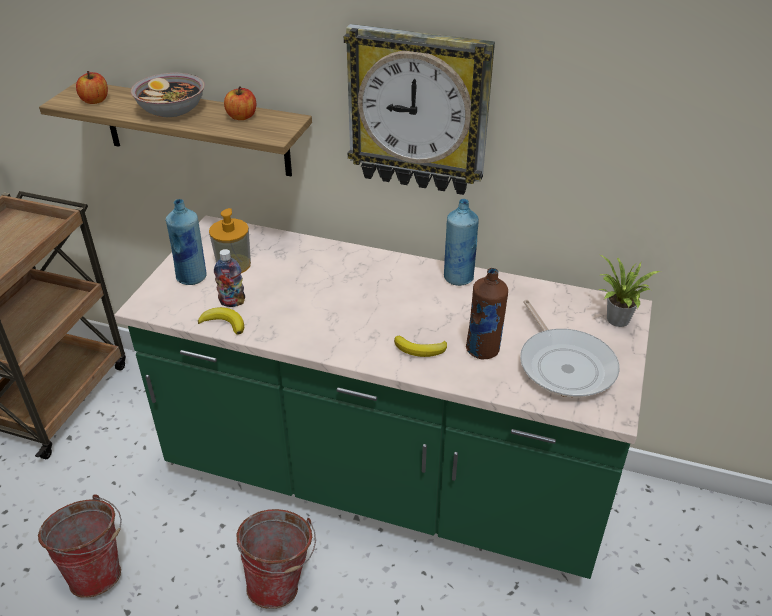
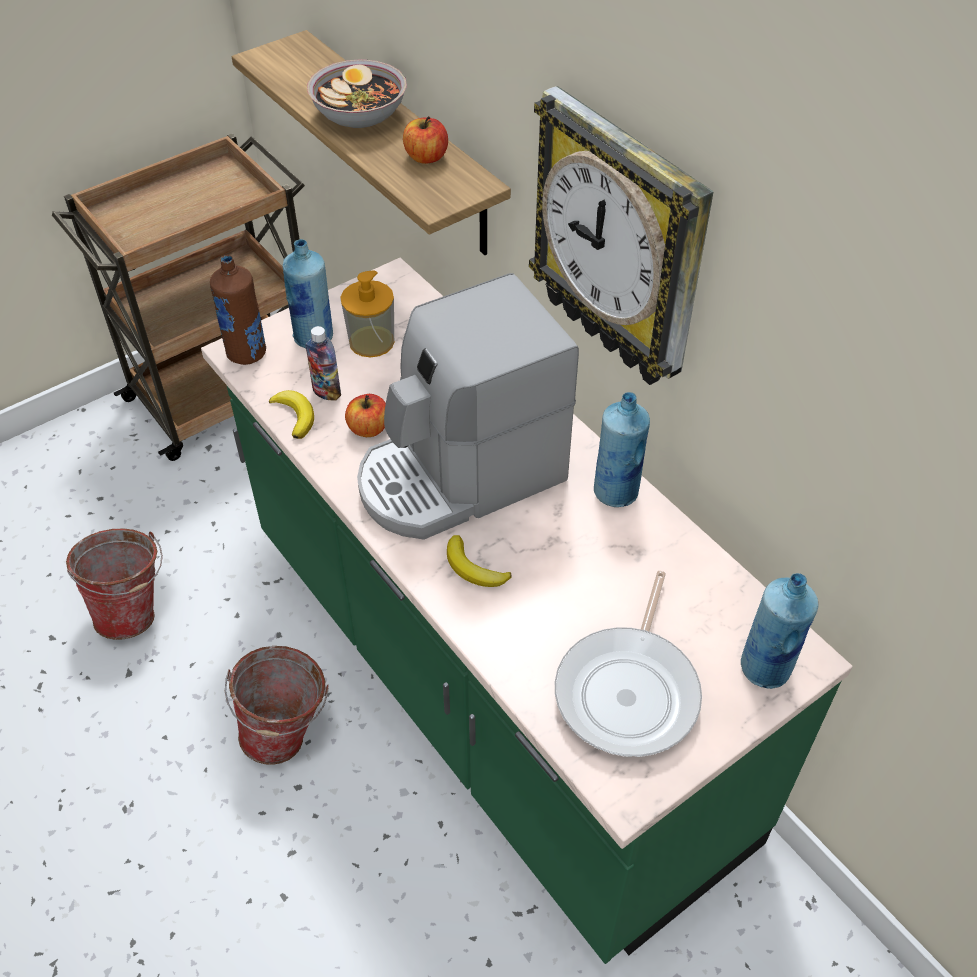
camera: 35 degrees right, 10 degrees up
apple [76,71,108,104] -> apple moved to [345,394,386,437]
brown bottle [466,268,508,360] -> brown bottle moved to [210,255,266,365]
potted plant [599,254,660,327] -> blue bottle [741,573,818,689]
none -> coffee machine [357,273,579,540]

